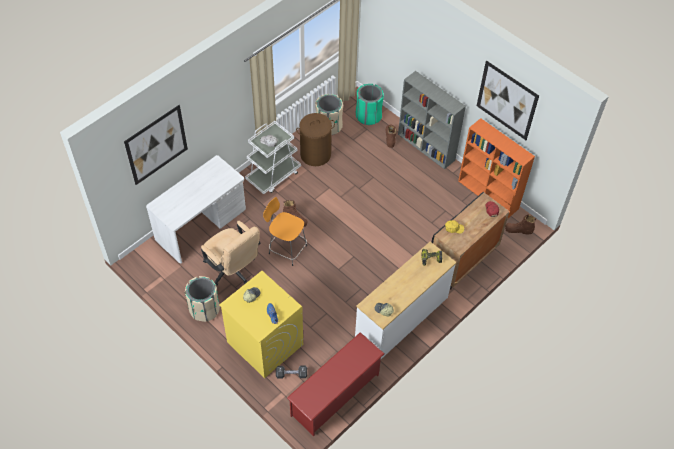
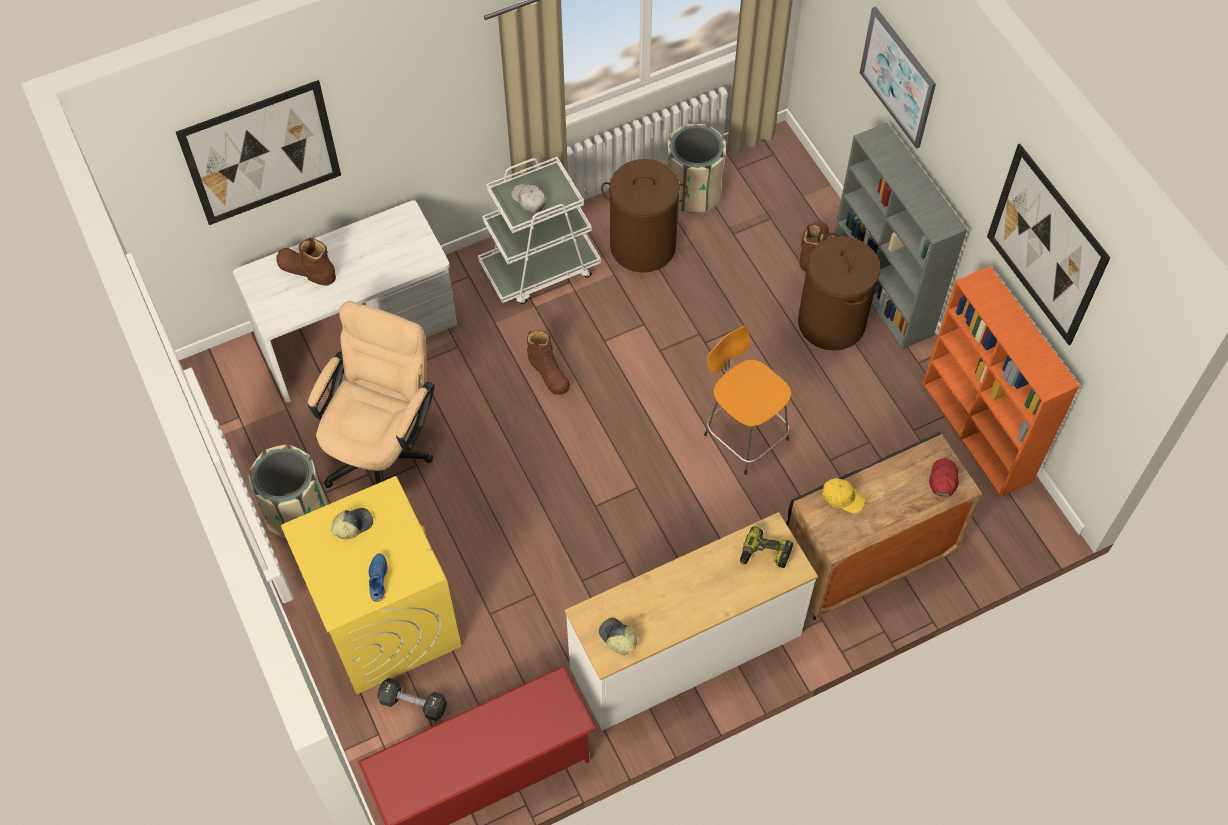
camera: 20 degrees right, 5 degrees up
beige office chair [201,221,261,287] -> beige office chair turned 135 degrees counterclockwise [308,301,435,488]
orange stool [263,197,307,266] -> orange stool moved to [704,326,791,475]
green trash can [356,84,384,125] -> none
brown boot [505,215,536,234] -> brown boot moved to [276,238,336,286]
none -> brown laundry basket [798,233,880,351]
none -> picture [860,6,936,149]

